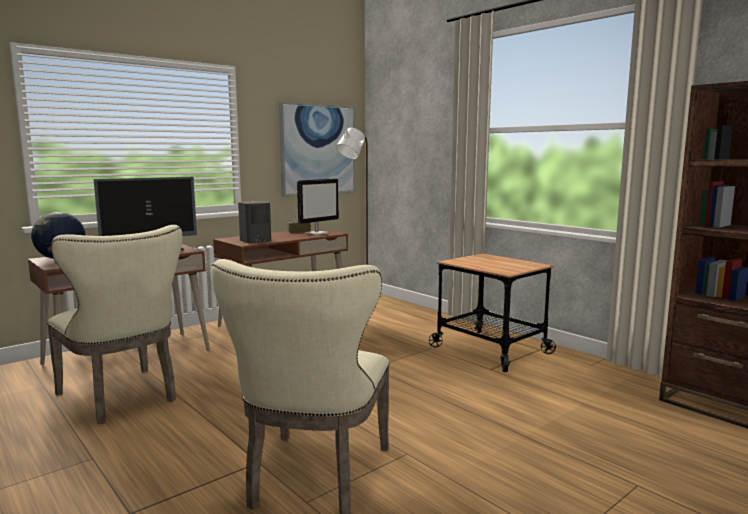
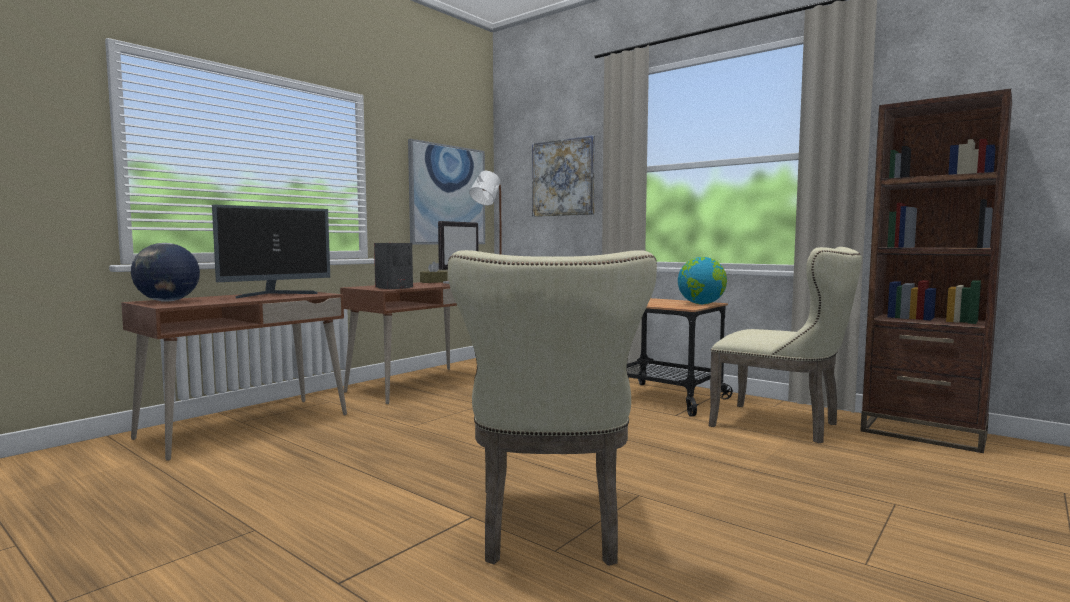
camera: 10 degrees left, 5 degrees down
beige chair [47,225,182,424] -> beige chair moved to [709,247,862,443]
none -> picture [532,135,595,217]
none -> globe [678,257,727,304]

